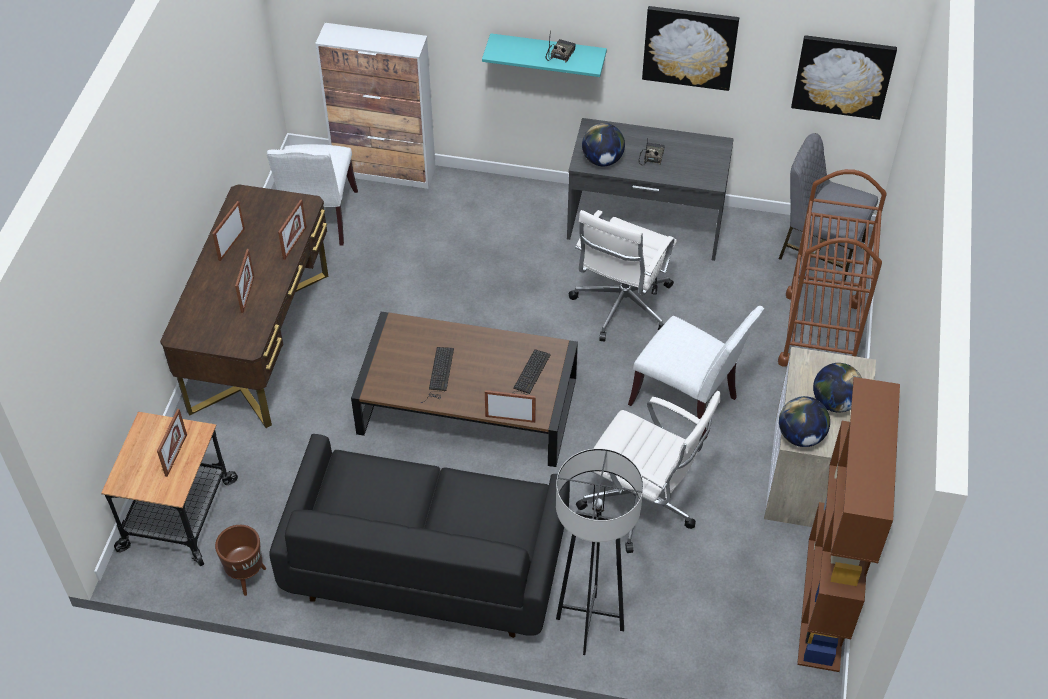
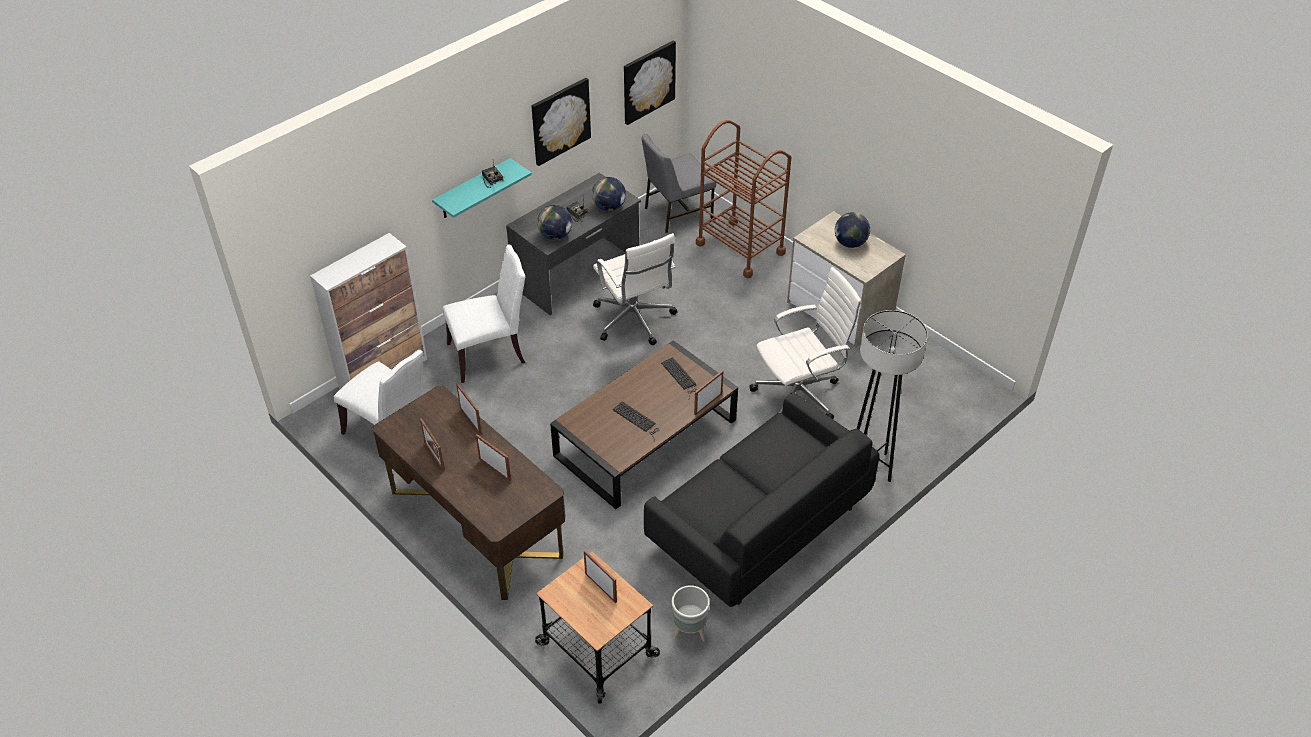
camera: 55 degrees left, 5 degrees down
brown planter [215,525,266,596] -> grey planter [672,585,710,642]
white chair [628,306,764,439] -> white chair moved to [442,244,525,383]
globe [779,396,830,447] -> globe moved to [592,177,626,211]
brown bookcase [797,377,900,672] -> none

